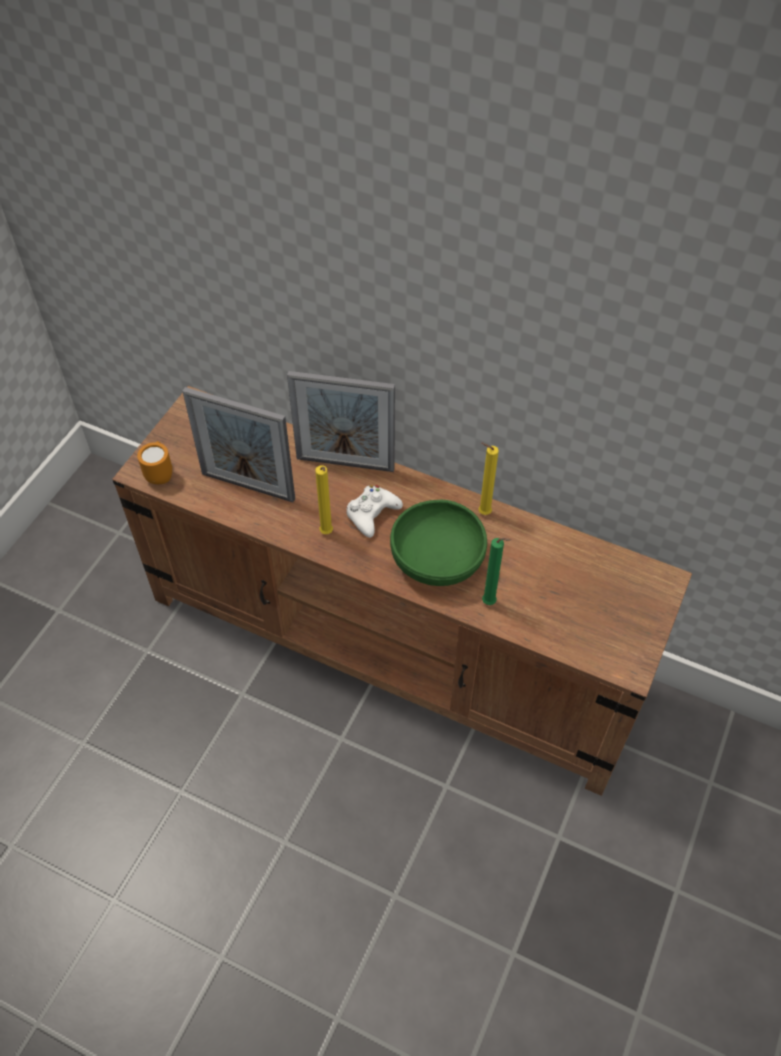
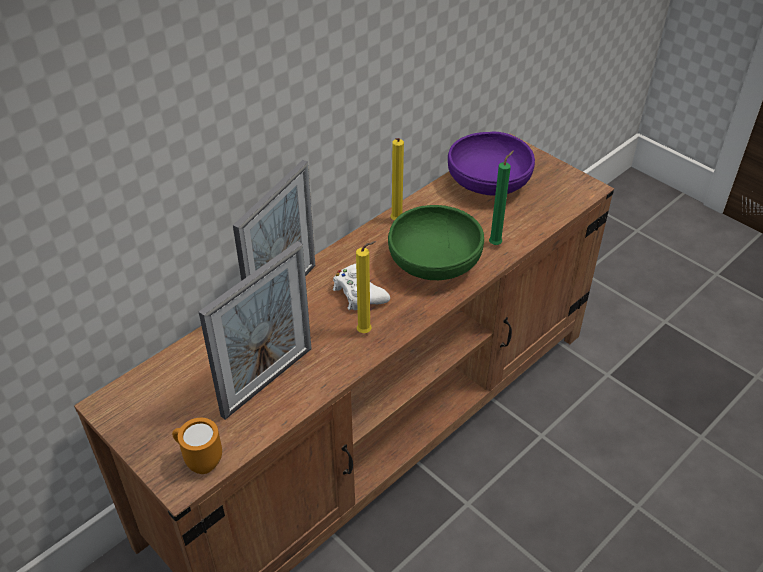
camera: 70 degrees left, 10 degrees down
none -> purple bowl [448,131,535,196]

